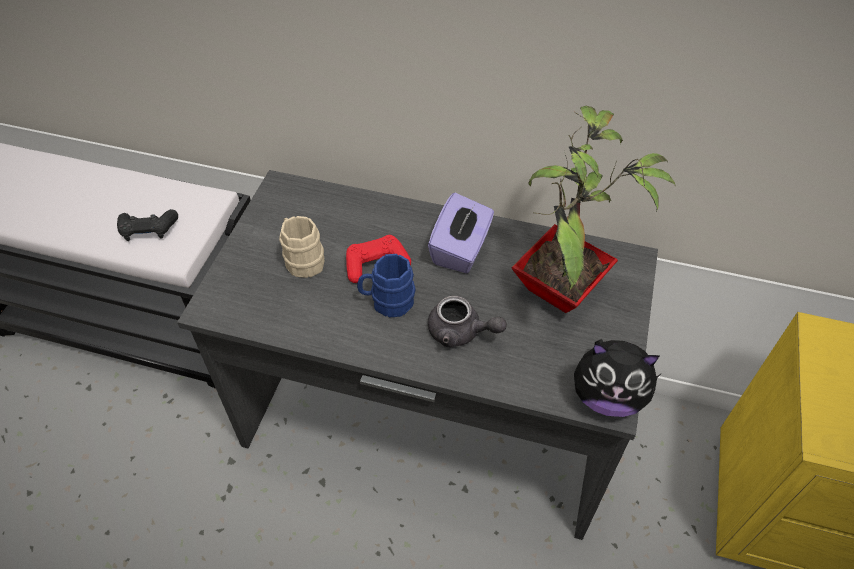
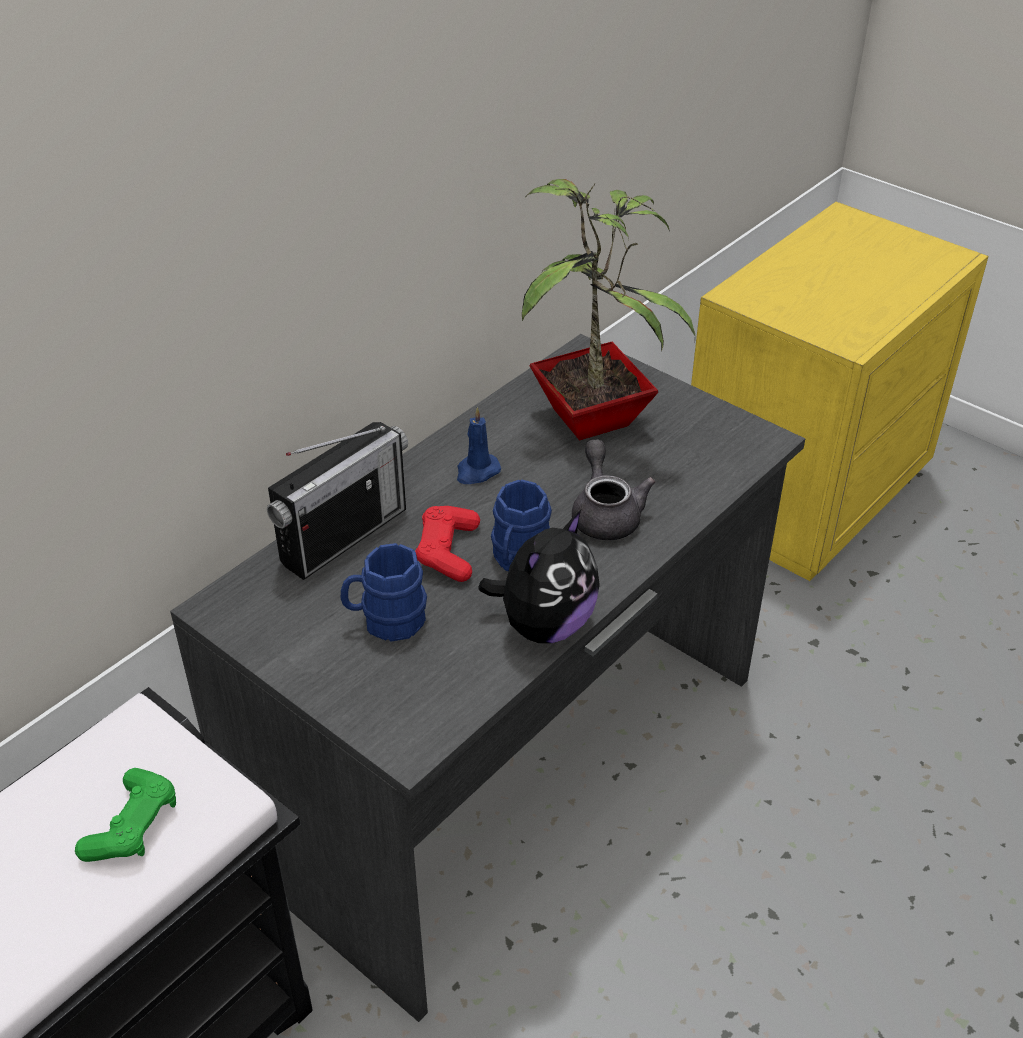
camera: 65 degrees left, 10 degrees down
black game controller [117,209,178,241] -> green game controller [75,768,176,862]
beige mug [279,216,324,278] -> blue mug [341,543,427,641]
purple tissue box [428,193,494,273] -> blue candle [457,407,501,484]
grey teapot [428,296,507,347] -> grey teapot turned 60 degrees counterclockwise [572,439,656,540]
plush toy [574,339,662,417] -> plush toy moved to [478,510,600,643]
none -> radio [267,422,408,580]

